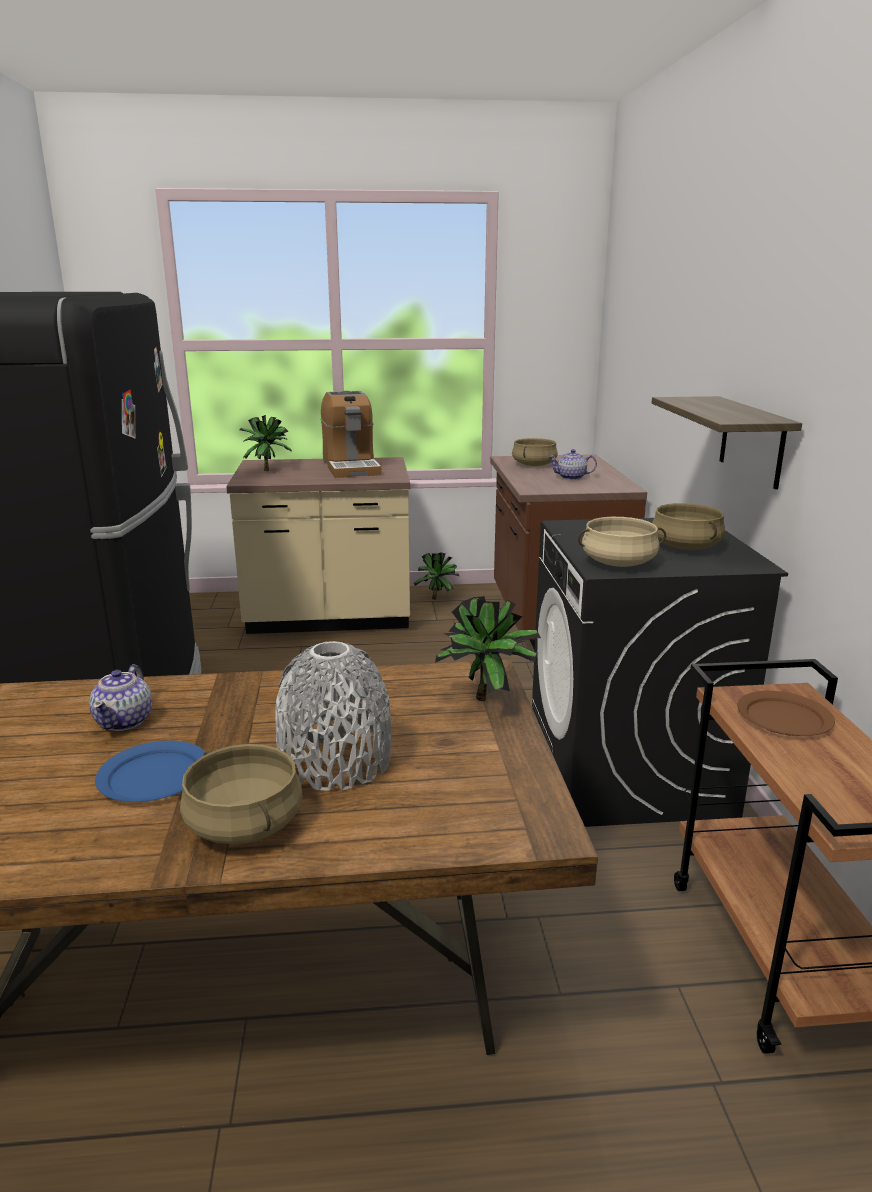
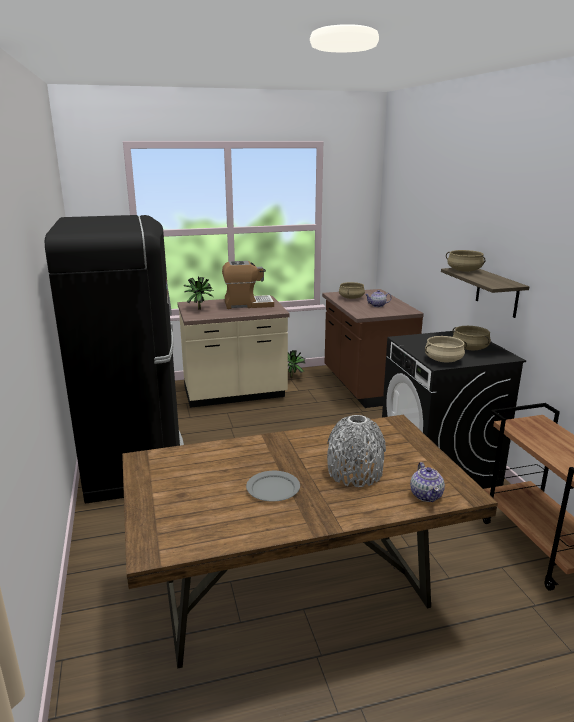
camera: 10 degrees left, 0 degrees up
teapot [89,664,152,731] -> teapot moved to [410,462,445,502]
blue plate [95,741,205,802] -> grey plate [246,471,300,502]
beige cooking pot [180,744,303,844] -> beige cooking pot moved to [446,250,485,272]
coffee machine [321,391,382,478] -> coffee machine turned 75 degrees counterclockwise [222,261,274,309]
potted plant [435,596,541,701] -> none
brown plate [737,691,835,736] -> none

